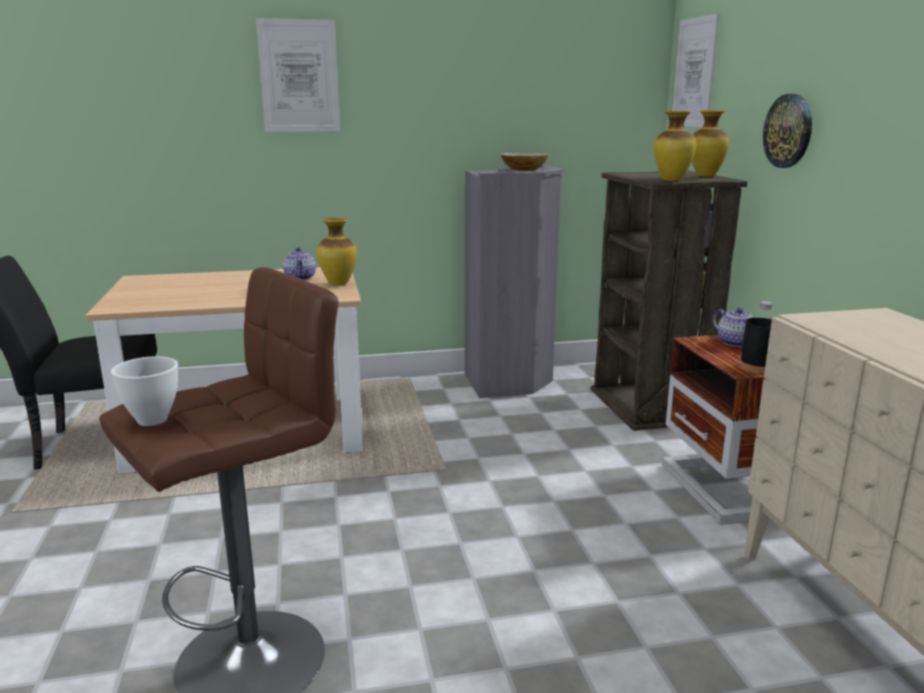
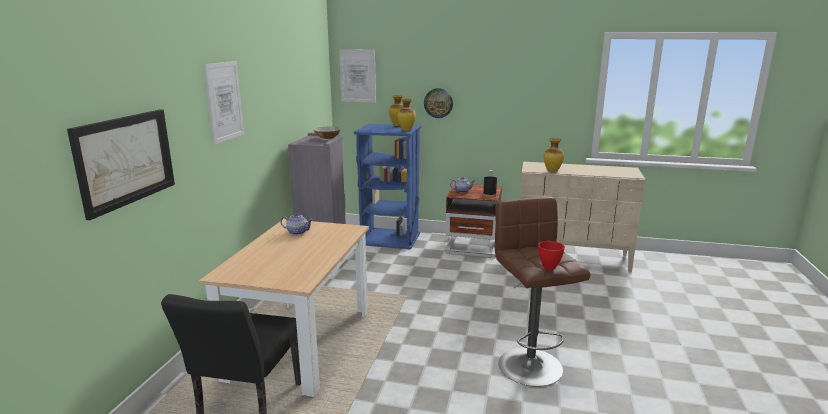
camera: 65 degrees left, 0 degrees up
white bowl [111,356,178,426] -> red bowl [538,241,565,270]
vase [317,218,357,286] -> vase moved to [543,138,564,172]
brown bookcase [590,170,748,431] -> blue bookcase [354,123,421,249]
none -> picture [67,109,175,220]

